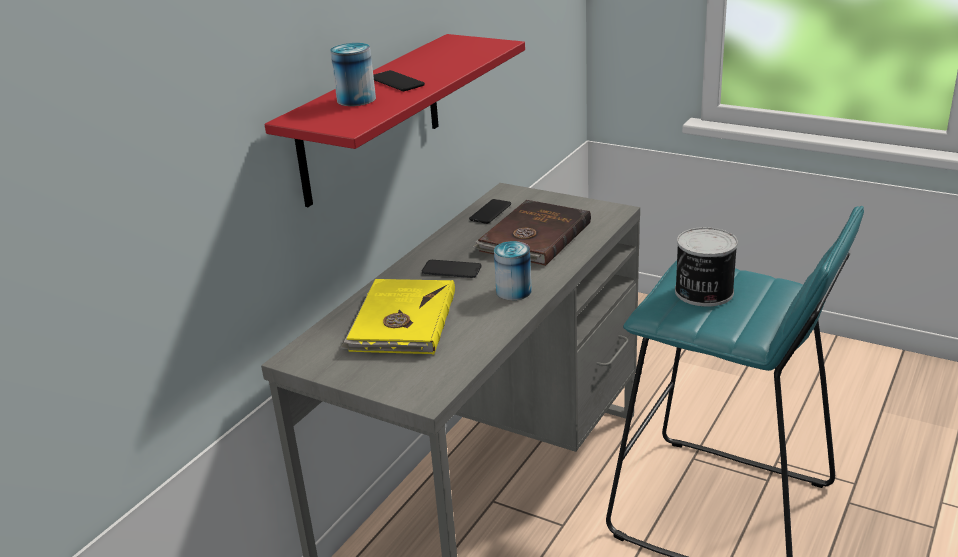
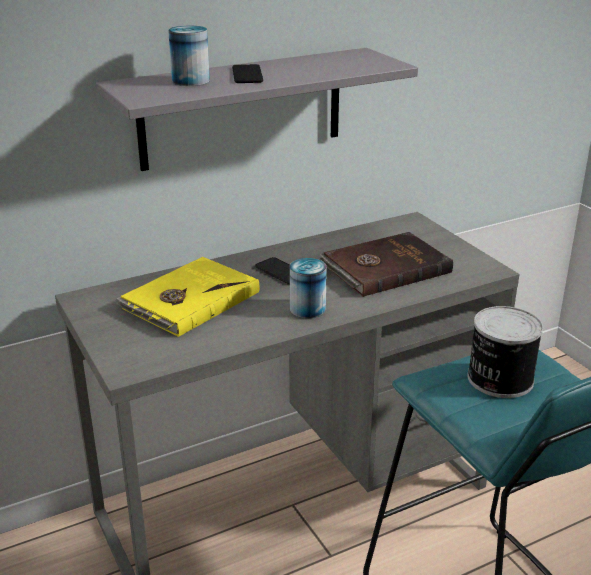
camera: 30 degrees right, 0 degrees up
red shelf [265,34,525,207] -> grey shelf [96,48,418,171]
phone [469,199,511,224] -> none

